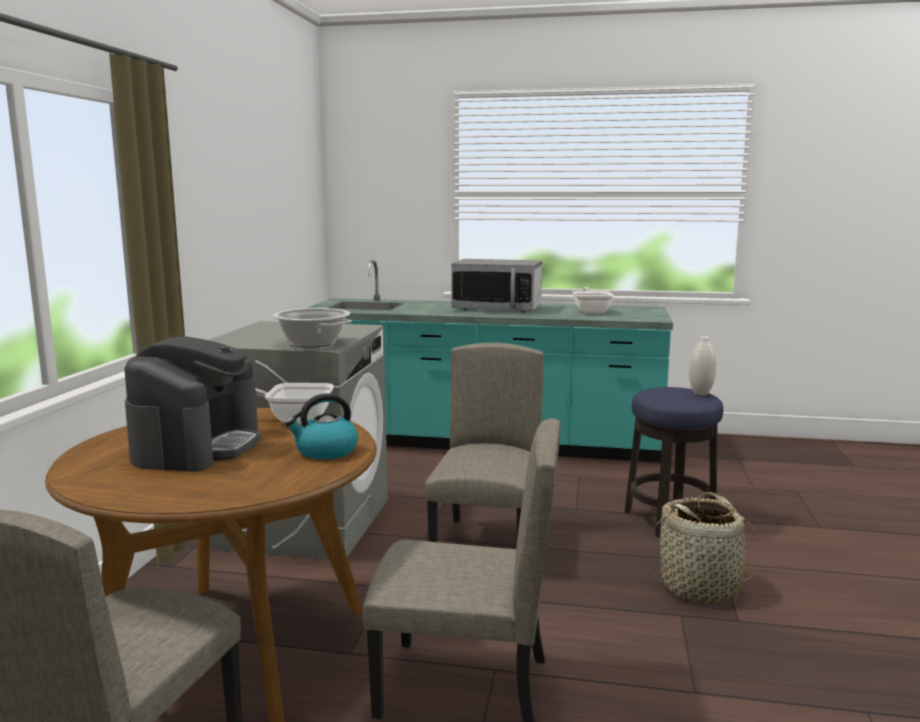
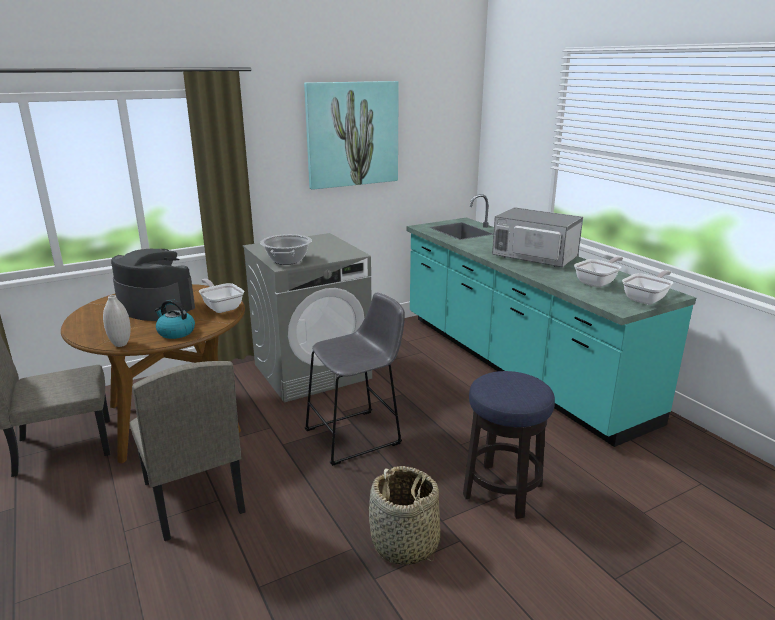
camera: 50 degrees right, 10 degrees up
coffee machine [124,337,261,472] -> coffee machine turned 120 degrees counterclockwise [111,249,195,321]
beige chair [425,343,544,542] -> grey stool [305,293,405,466]
microwave [451,259,542,312] -> microwave turned 150 degrees clockwise [492,207,583,267]
white vase [689,336,717,395] -> white vase moved to [103,295,131,347]
none -> picture [304,81,399,190]
none -> frying pan [622,270,673,305]

